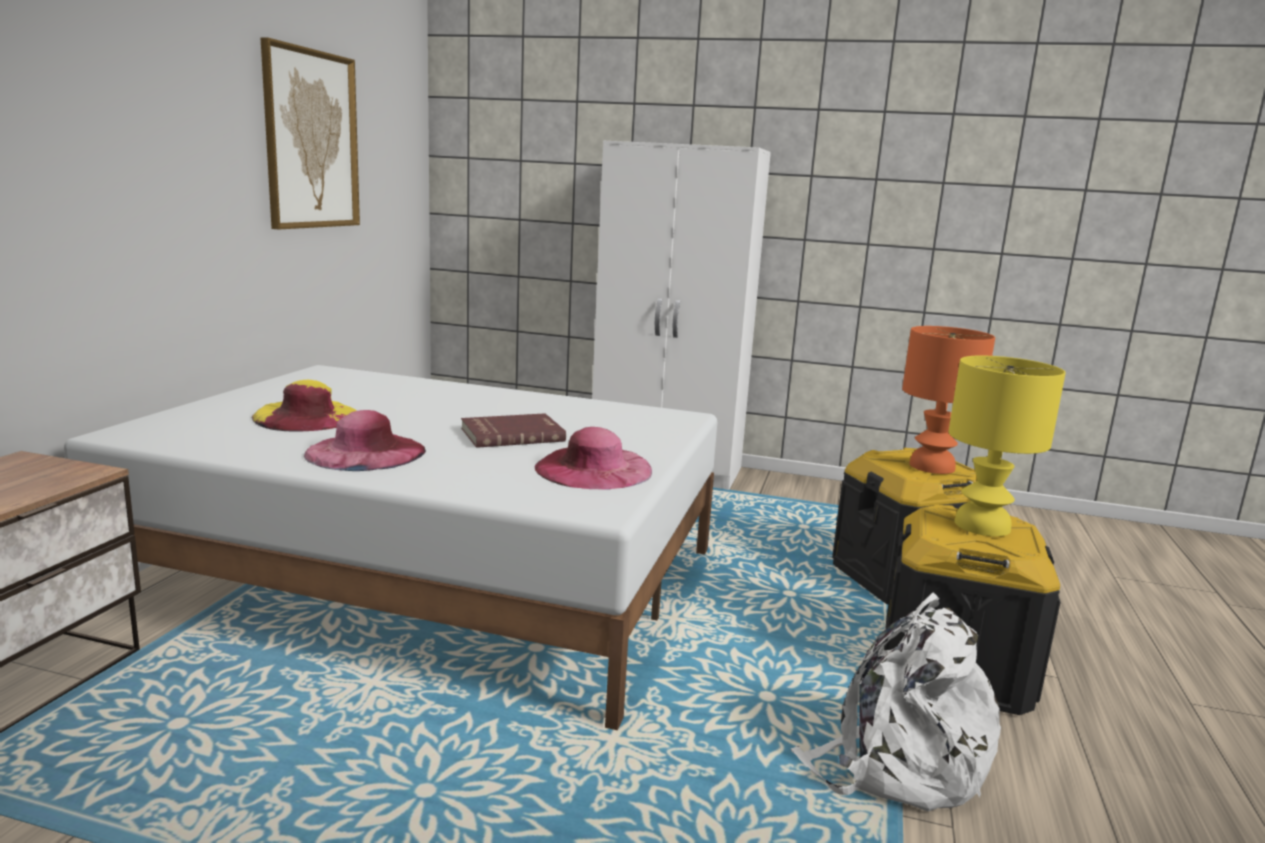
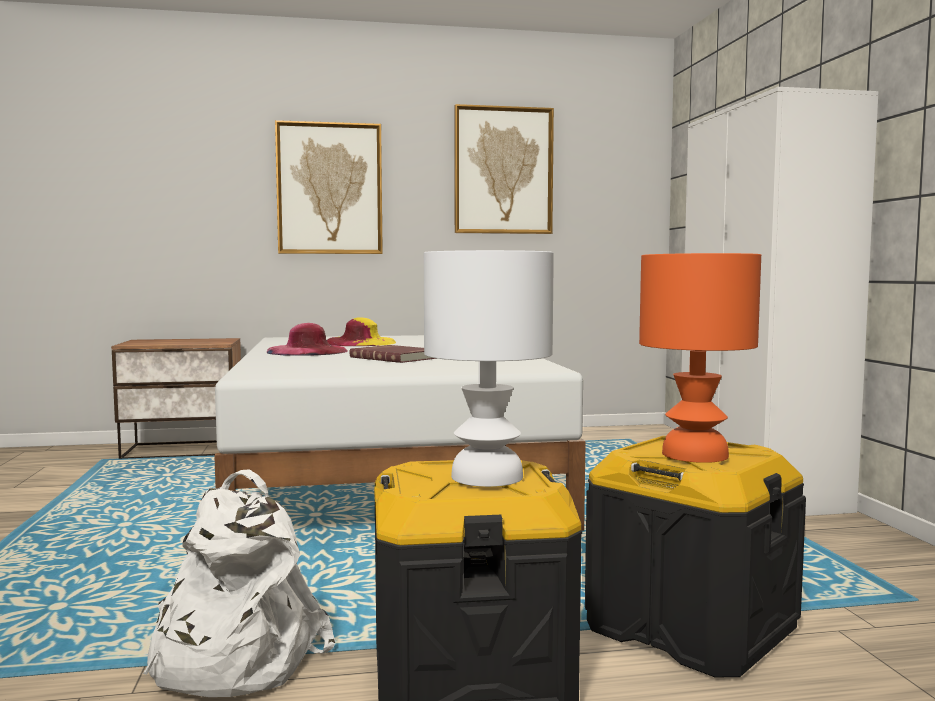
camera: 65 degrees right, 10 degrees down
pink hat [535,427,652,489] -> none
yellow table lamp [948,355,1066,536] -> white table lamp [424,250,554,487]
none -> picture [275,120,383,254]

